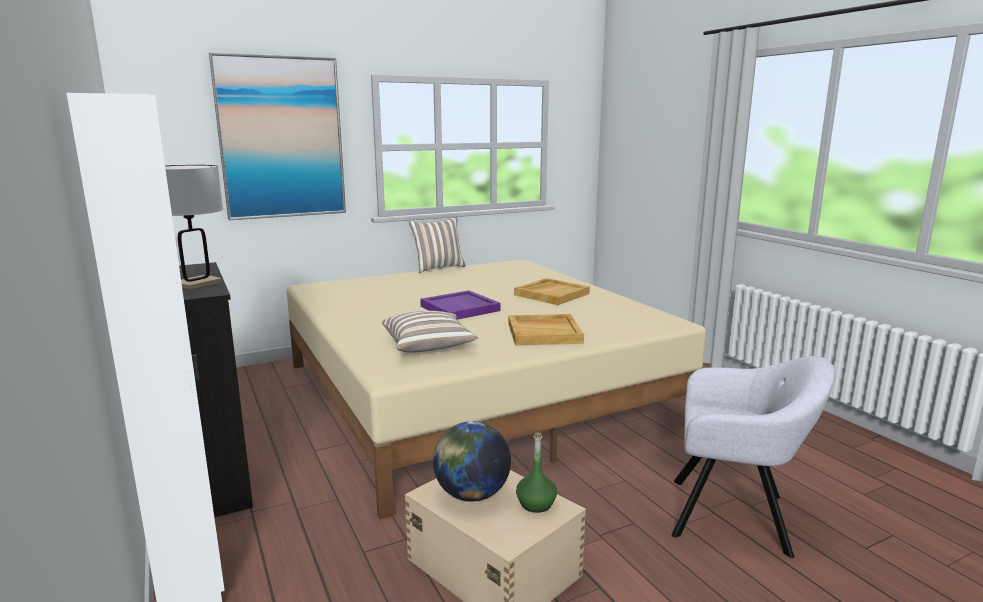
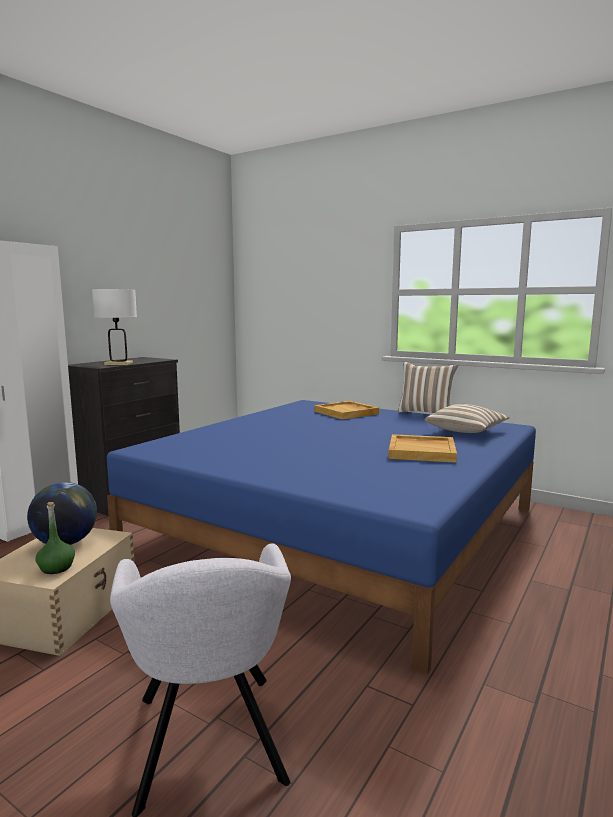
camera: 60 degrees right, 5 degrees down
picture [209,52,346,220] -> none
beige bed [287,259,706,520] -> blue bed [107,400,536,675]
pillow [382,311,478,352] -> pillow moved to [424,404,510,433]
purple tray [420,290,501,320] -> none
beige tray [508,314,584,345] -> beige tray moved to [314,401,379,420]

